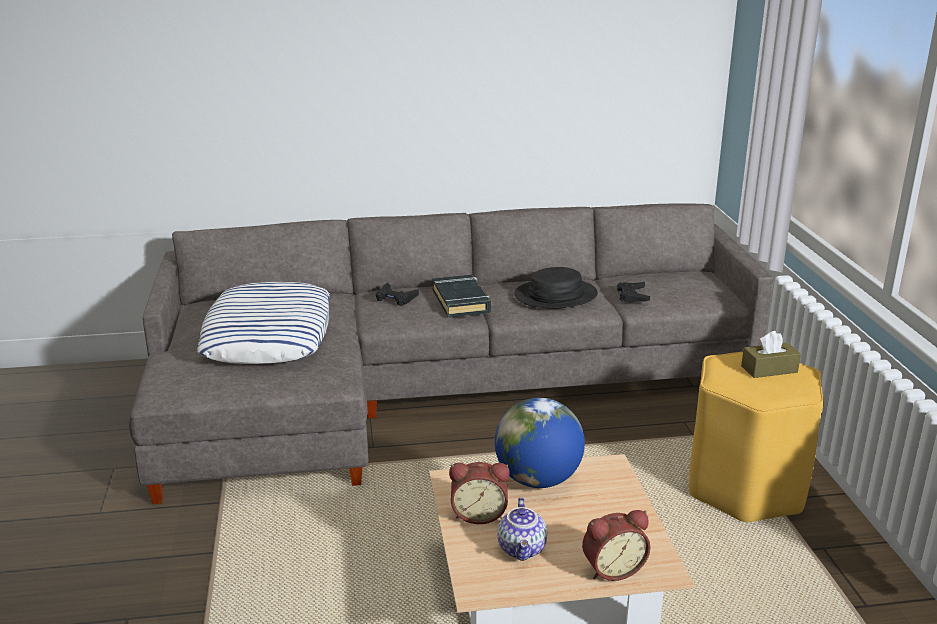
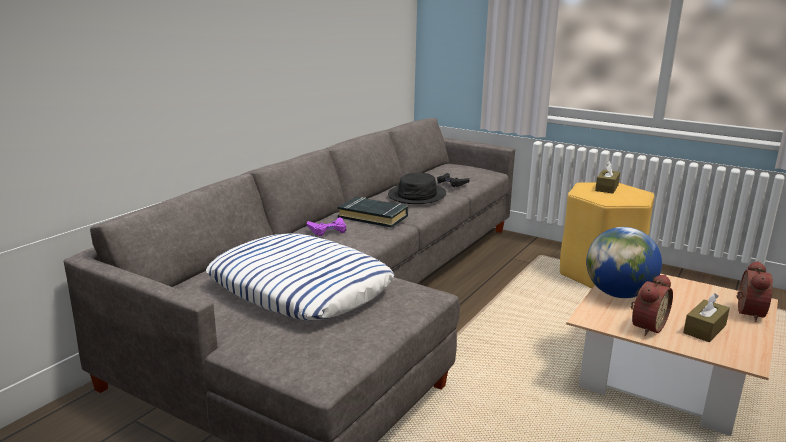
camera: 50 degrees left, 5 degrees down
black game controller [376,283,419,306] -> purple game controller [307,217,346,236]
teapot [497,497,547,561] -> brown tissue box [683,293,730,342]

